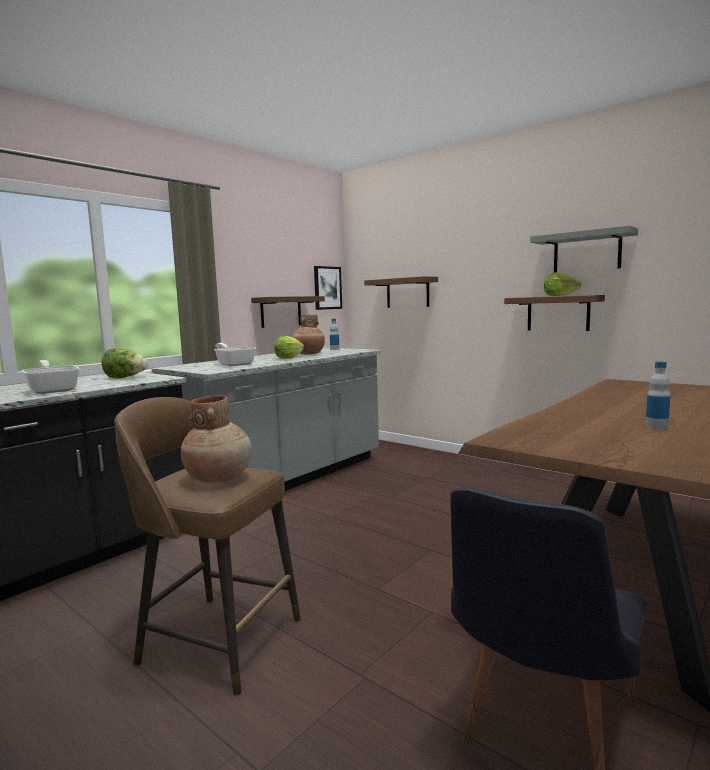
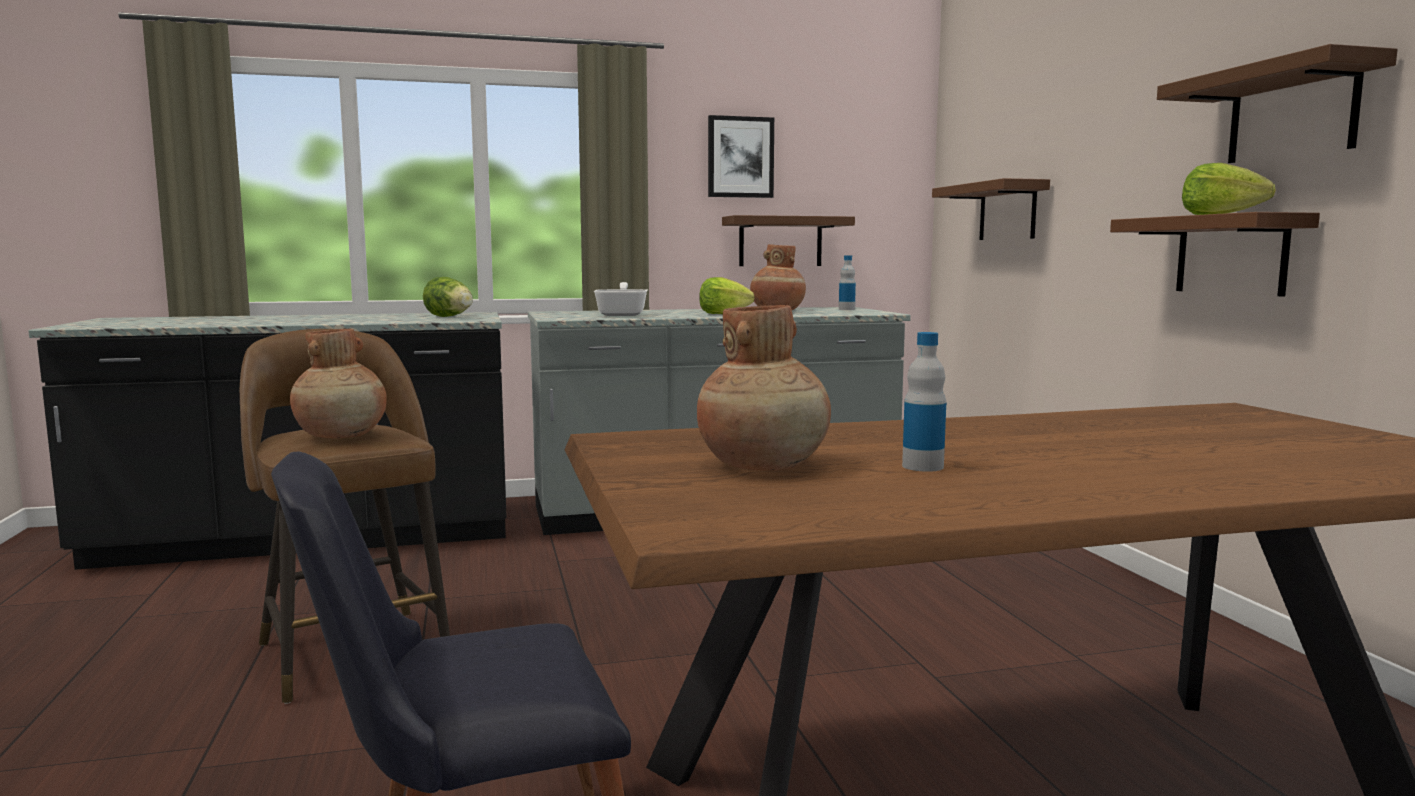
camera: 35 degrees right, 0 degrees up
frying pan [22,360,80,394] -> none
picture [314,266,342,310] -> picture moved to [708,115,774,198]
grey shelf [530,225,638,272] -> brown shelf [1157,44,1398,163]
none -> brown vase [697,305,831,471]

